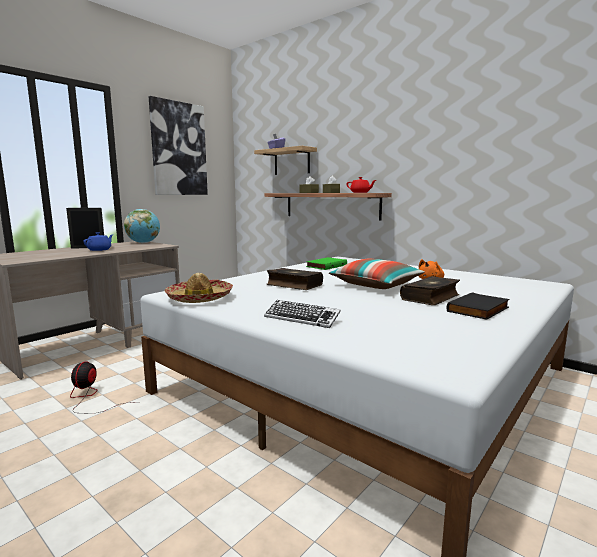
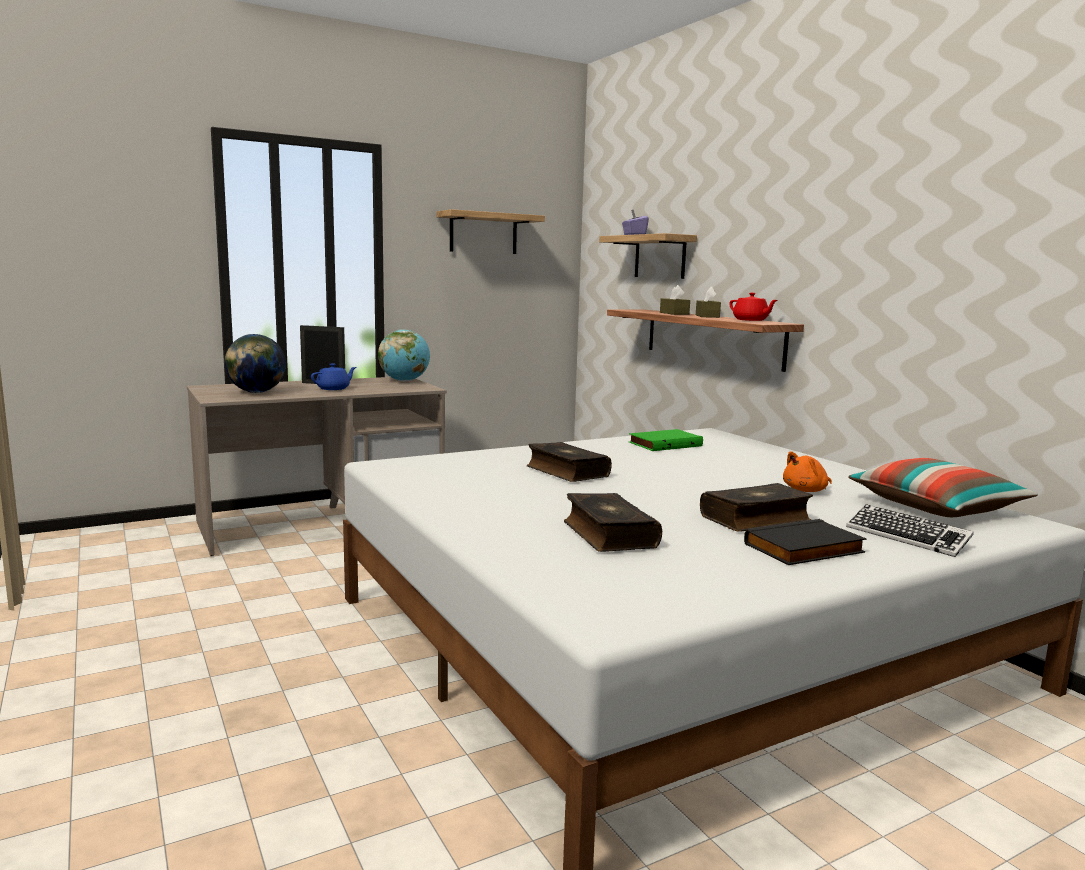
camera: 20 degrees right, 0 degrees up
fan [70,361,140,414] -> none
picture [149,96,208,195] -> shelf [437,209,545,254]
hat [165,273,233,303] -> none
keyboard [264,300,341,328] -> keyboard moved to [846,504,974,557]
pillow [329,259,425,289] -> pillow moved to [848,458,1038,517]
none -> globe [224,334,286,393]
none -> book [564,493,662,552]

